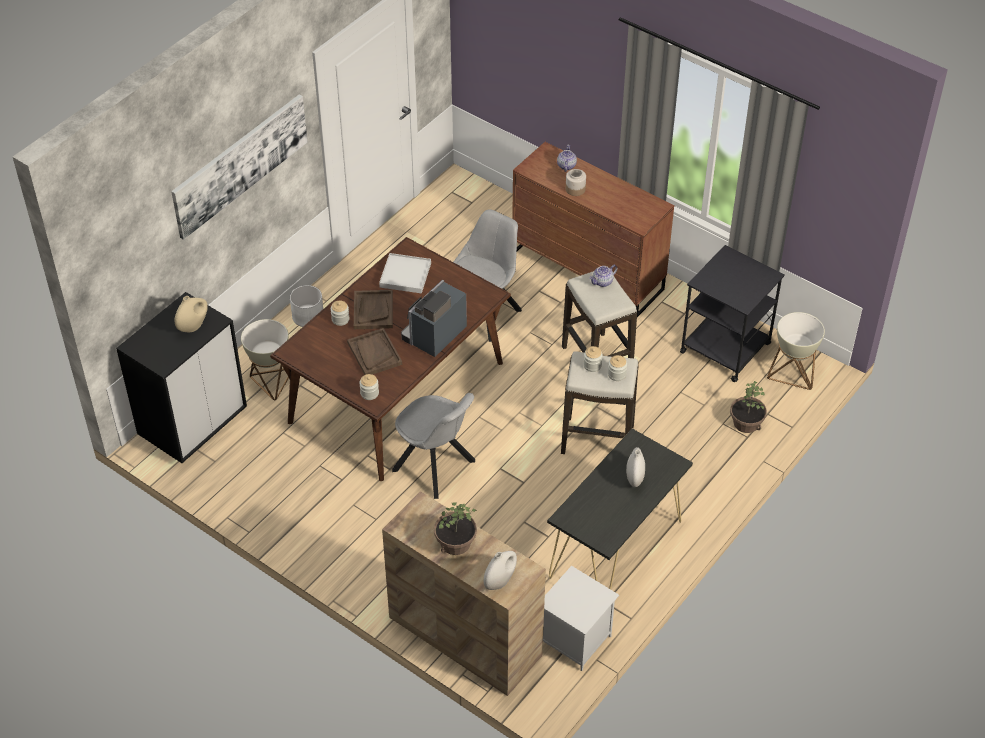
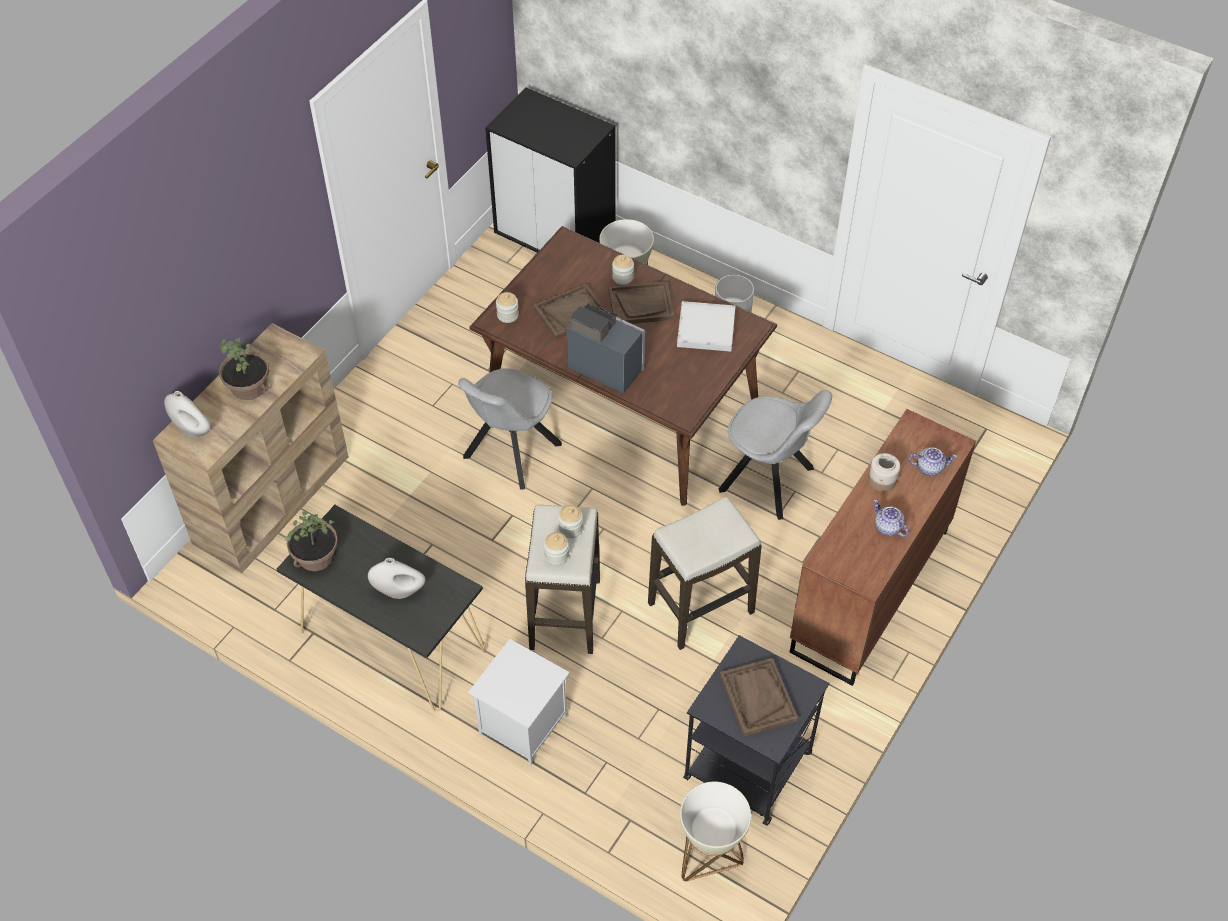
camera: 85 degrees right, 5 degrees up
picture [171,95,308,240] -> none
beige vase [174,296,208,332] -> none
grey nightstand [543,566,619,671] -> grey nightstand moved to [468,639,570,765]
teapot [589,265,617,287] -> teapot moved to [873,500,909,537]
potted plant [730,381,767,433] -> potted plant moved to [285,511,338,571]
none -> brown tray [720,658,798,736]

